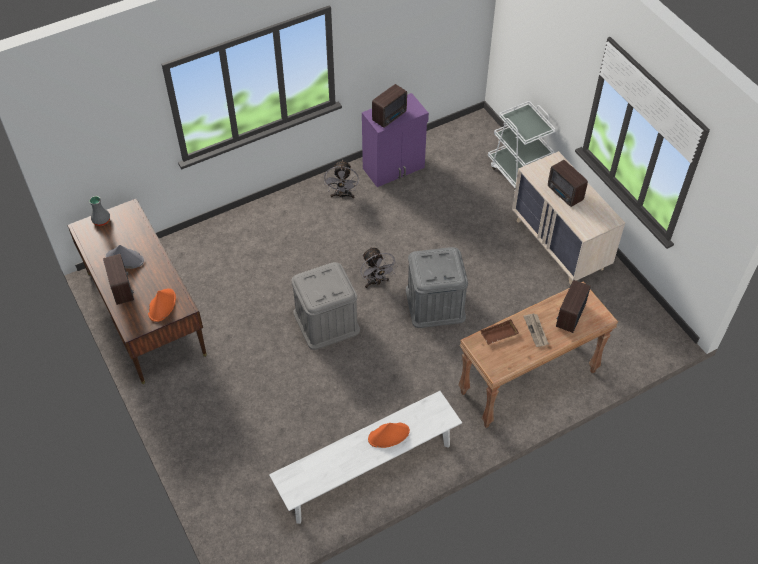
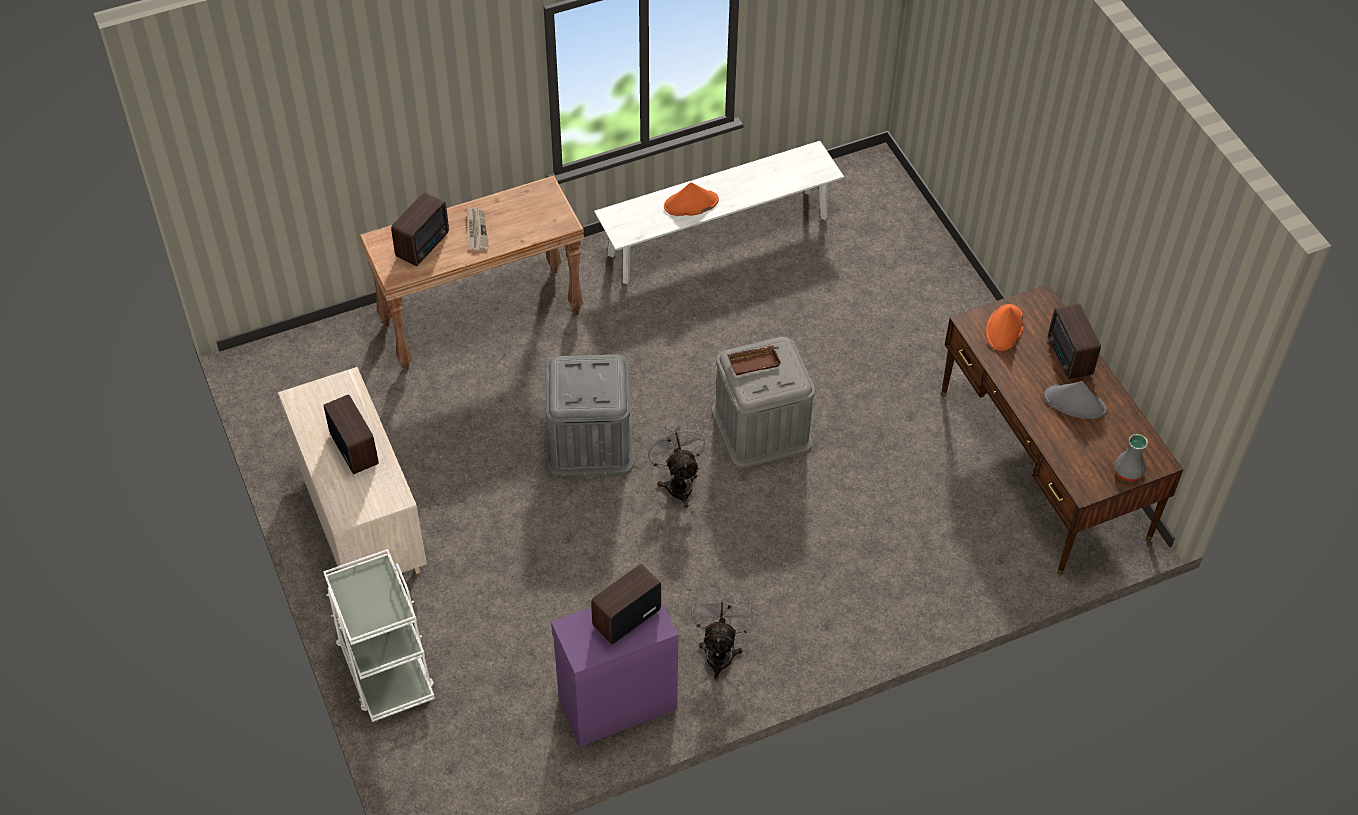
camera: 175 degrees left, 0 degrees up
brown tray [480,319,519,344] -> brown tray moved to [727,345,781,375]

